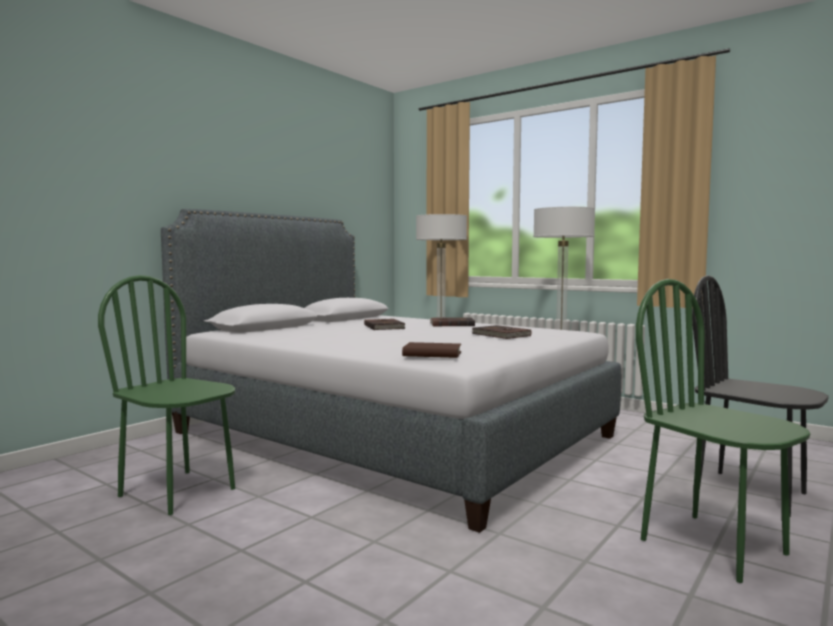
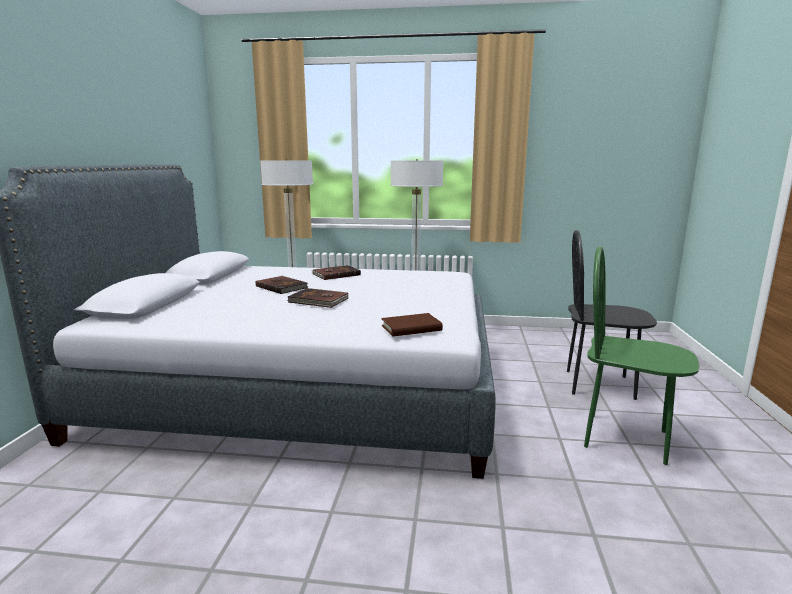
camera: 30 degrees left, 10 degrees up
green chair [98,275,235,515] -> none
brown book [472,325,531,339] -> brown book moved to [287,288,348,308]

